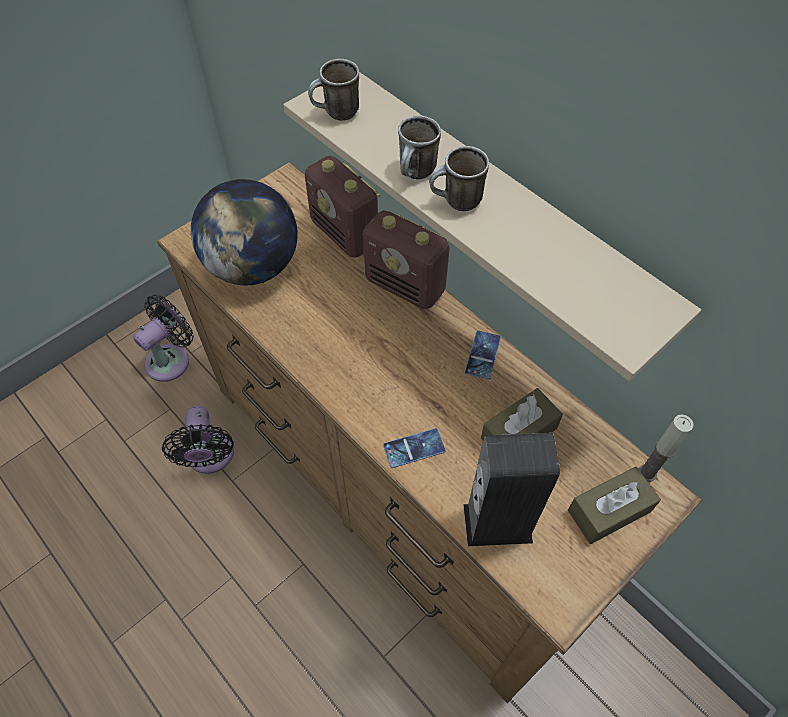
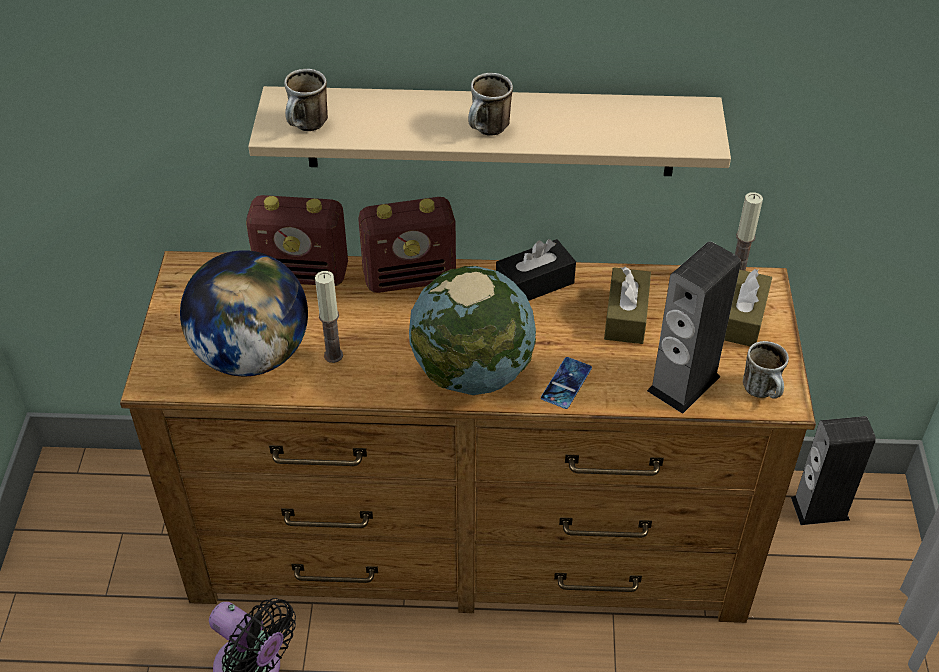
camera: 45 degrees left, 10 degrees down
black fan [133,295,194,382] -> none
mug [398,115,441,179] -> mug moved to [743,341,789,399]
phone [465,330,501,379] -> black tissue box [496,239,576,301]
none -> candle [315,271,343,363]
none -> globe [409,266,536,395]
none -> speaker [791,416,876,525]

